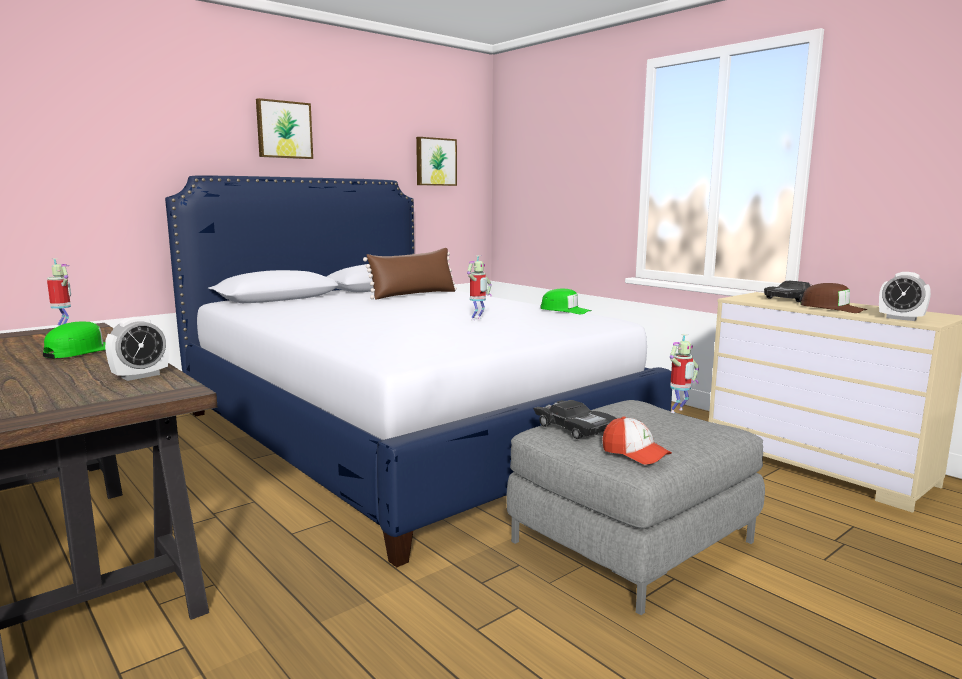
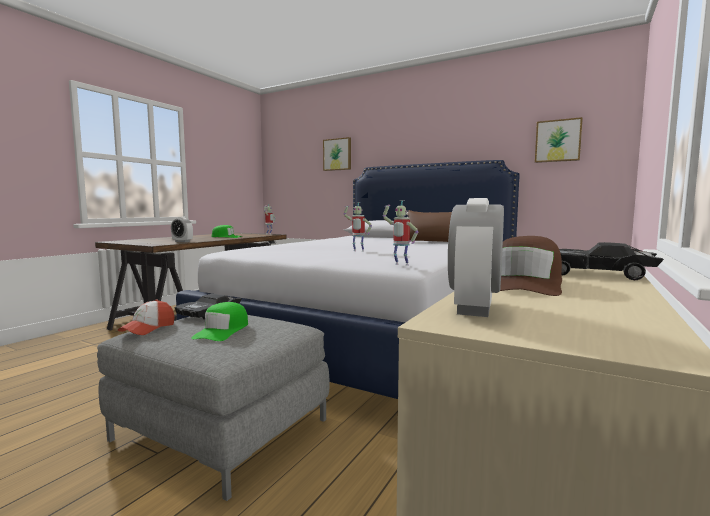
camera: 70 degrees right, 5 degrees down
picture [256,98,313,159] -> picture moved to [323,137,351,171]
green cap [540,289,592,314] -> green cap moved to [191,302,248,341]
toy robot [670,334,699,413] -> toy robot moved to [383,200,418,266]

